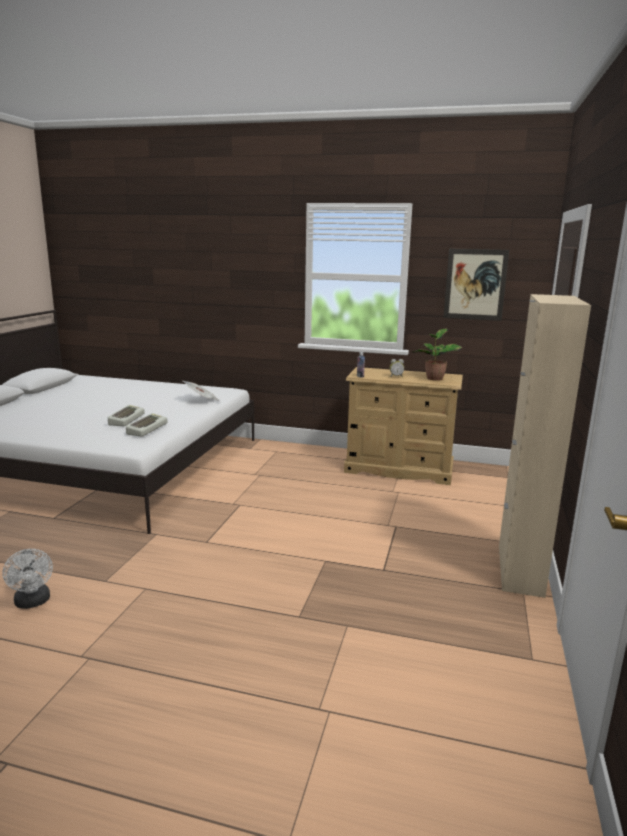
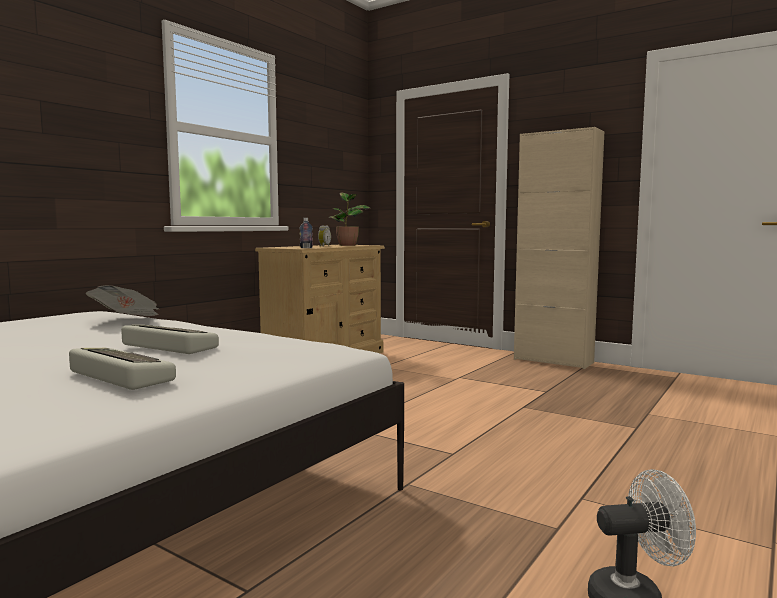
camera: 70 degrees left, 10 degrees down
keyboard [126,413,167,437] -> keyboard moved to [69,348,176,390]
picture [443,248,509,321] -> none

